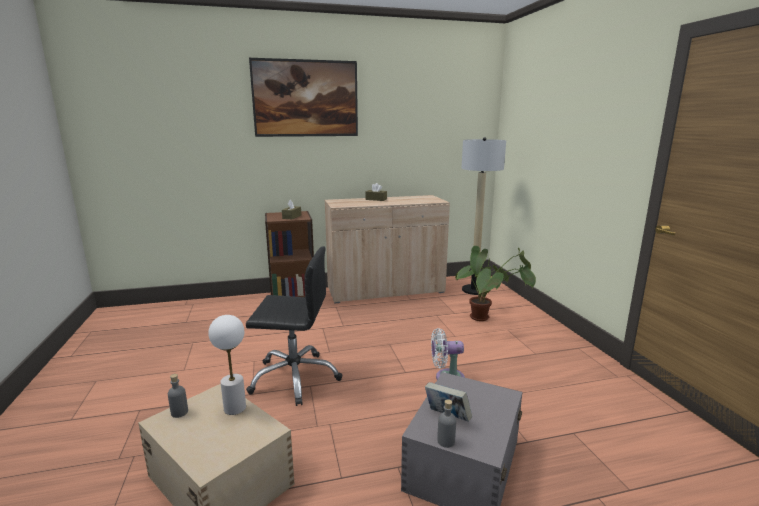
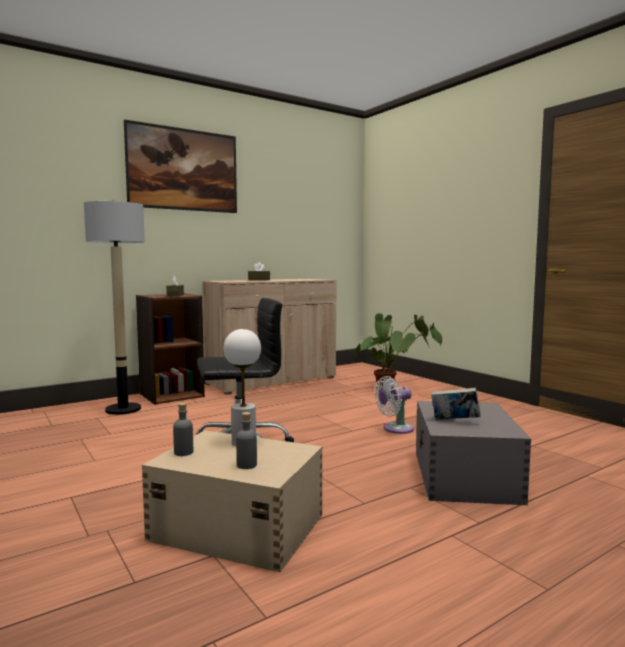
camera: 20 degrees left, 10 degrees down
grey bottle [437,399,456,448] -> grey bottle moved to [236,412,257,469]
floor lamp [461,137,506,295] -> floor lamp moved to [84,200,145,415]

